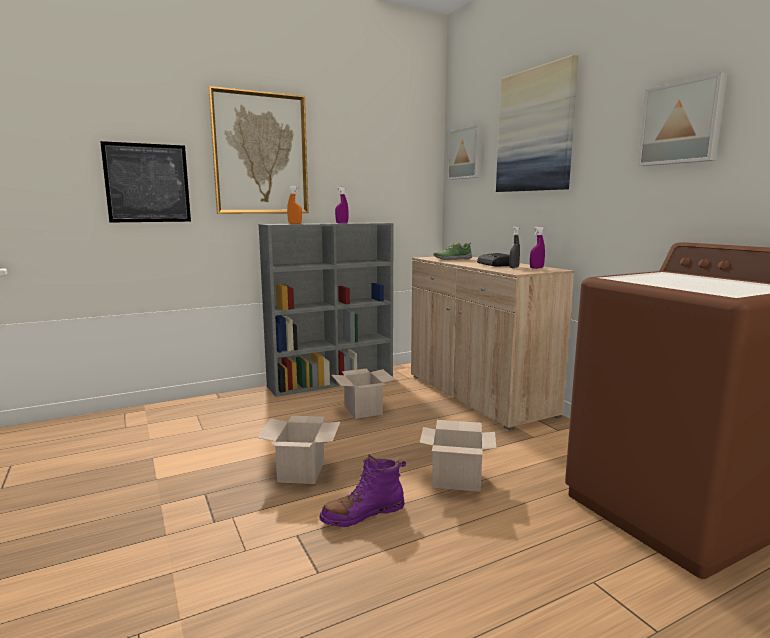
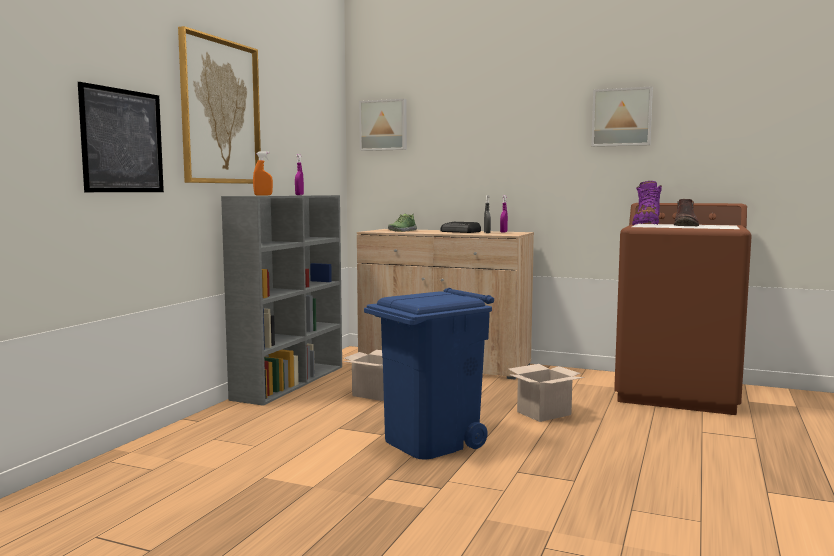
camera: 40 degrees left, 5 degrees down
cardboard box [257,416,340,484] -> blue trash can [364,288,494,460]
purple boot [320,454,406,527] -> purple boot moved to [632,181,662,226]
picture [496,54,579,192] -> none
none -> brown boot [674,199,699,226]

